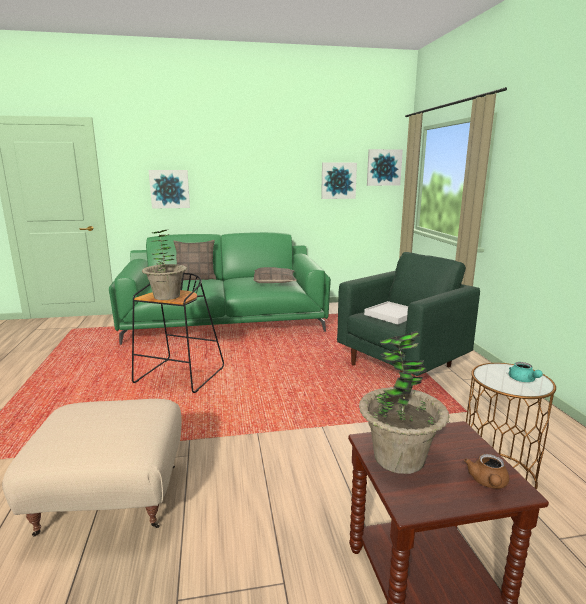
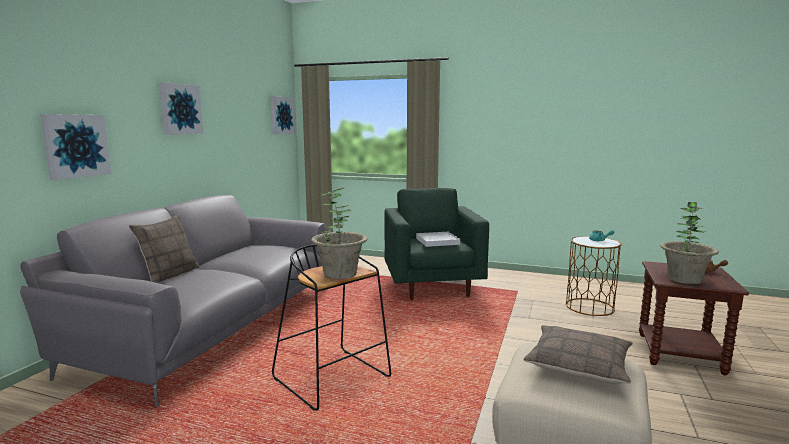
camera: 60 degrees left, 5 degrees down
green sofa [109,232,331,345] -> grey sofa [20,195,331,407]
pillow [253,267,297,283] -> pillow moved to [524,325,633,384]
picture [321,163,357,199] -> picture moved to [159,82,203,135]

